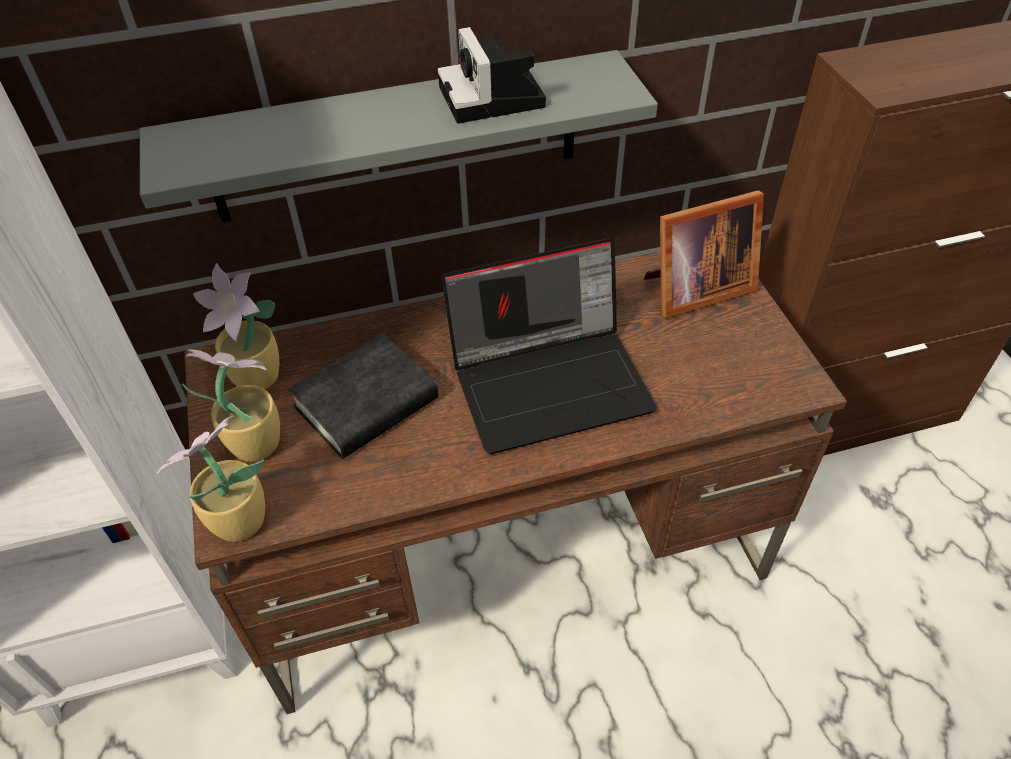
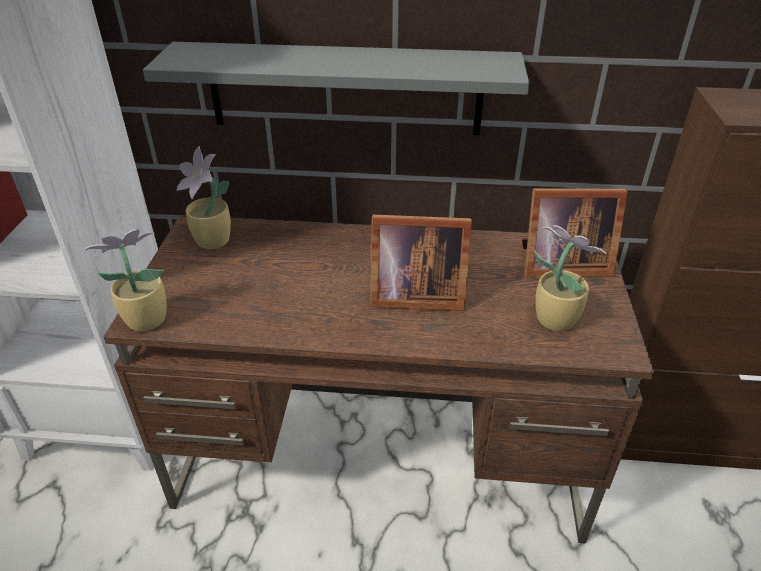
camera: 20 degrees right, 10 degrees down
potted plant [182,349,280,462] -> potted plant moved to [534,225,606,331]
black book [288,333,438,459] -> none
camera [438,27,546,124] -> none
laptop [441,238,657,454] -> picture frame [371,215,472,311]

